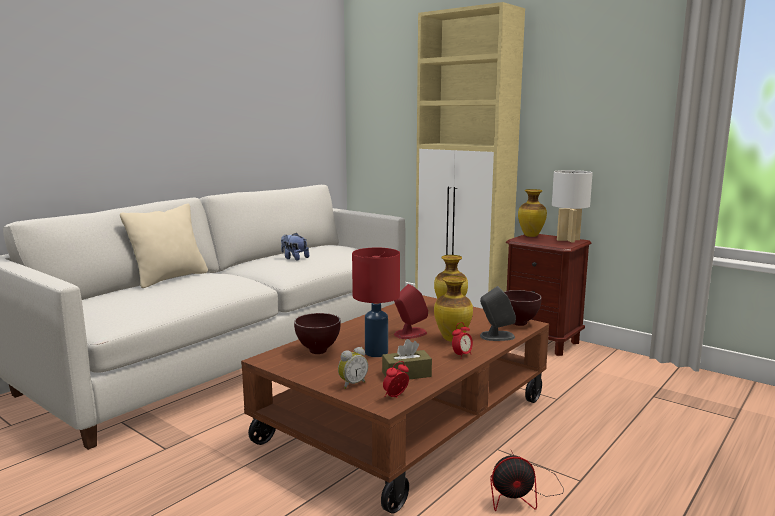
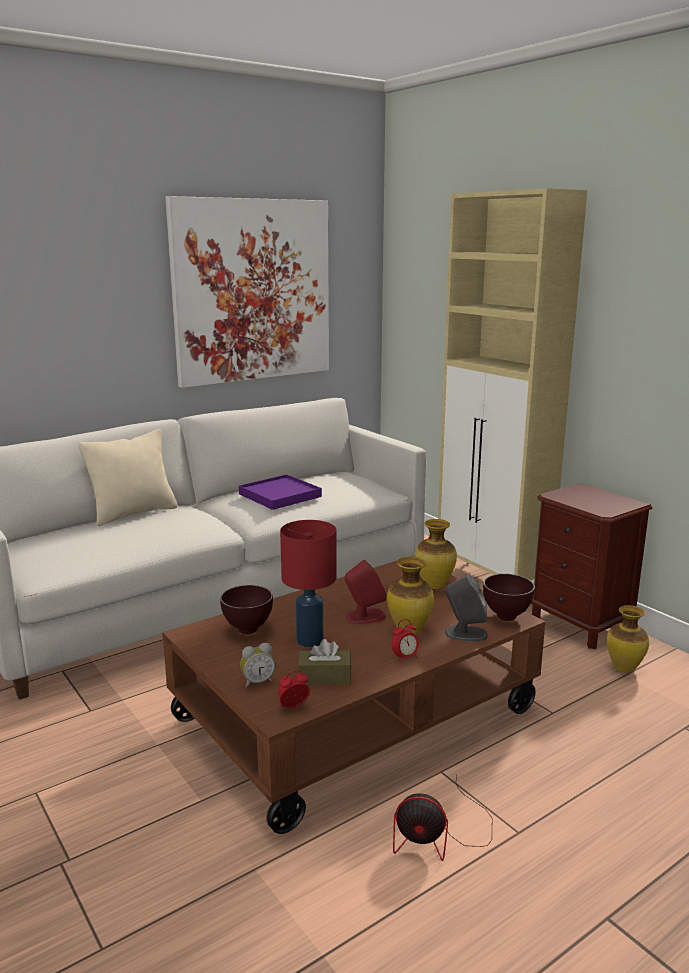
camera: 15 degrees right, 5 degrees up
plush toy [281,232,309,261] -> purple tray [239,474,322,510]
vase [518,189,547,237] -> vase moved to [607,605,649,673]
white table lamp [552,170,593,243] -> none
none -> picture [165,196,329,388]

